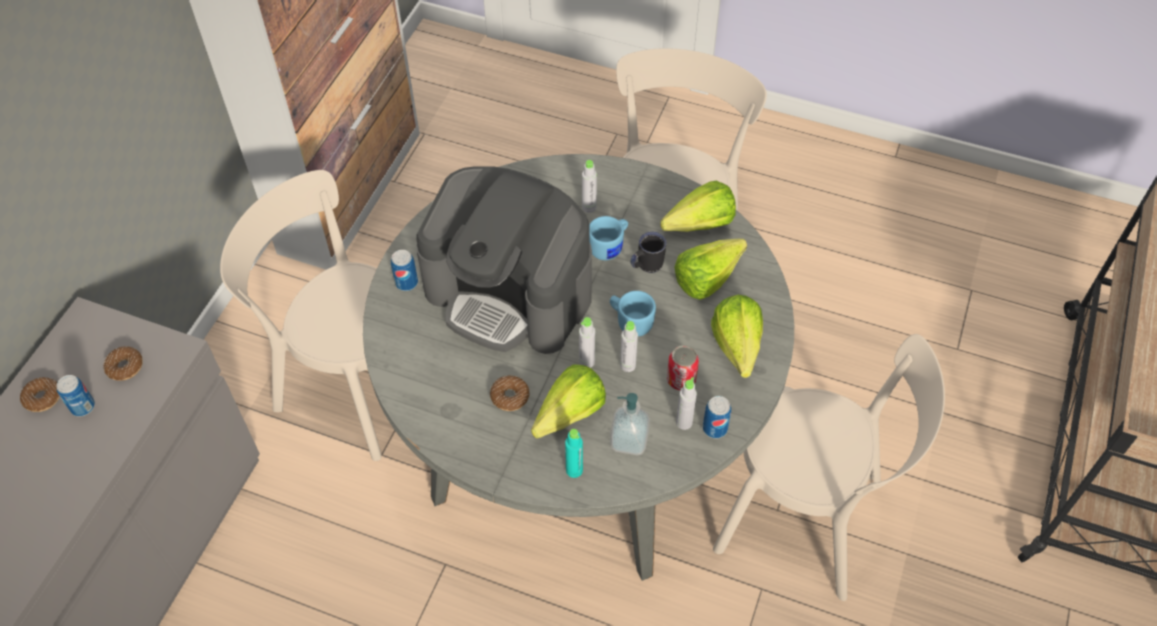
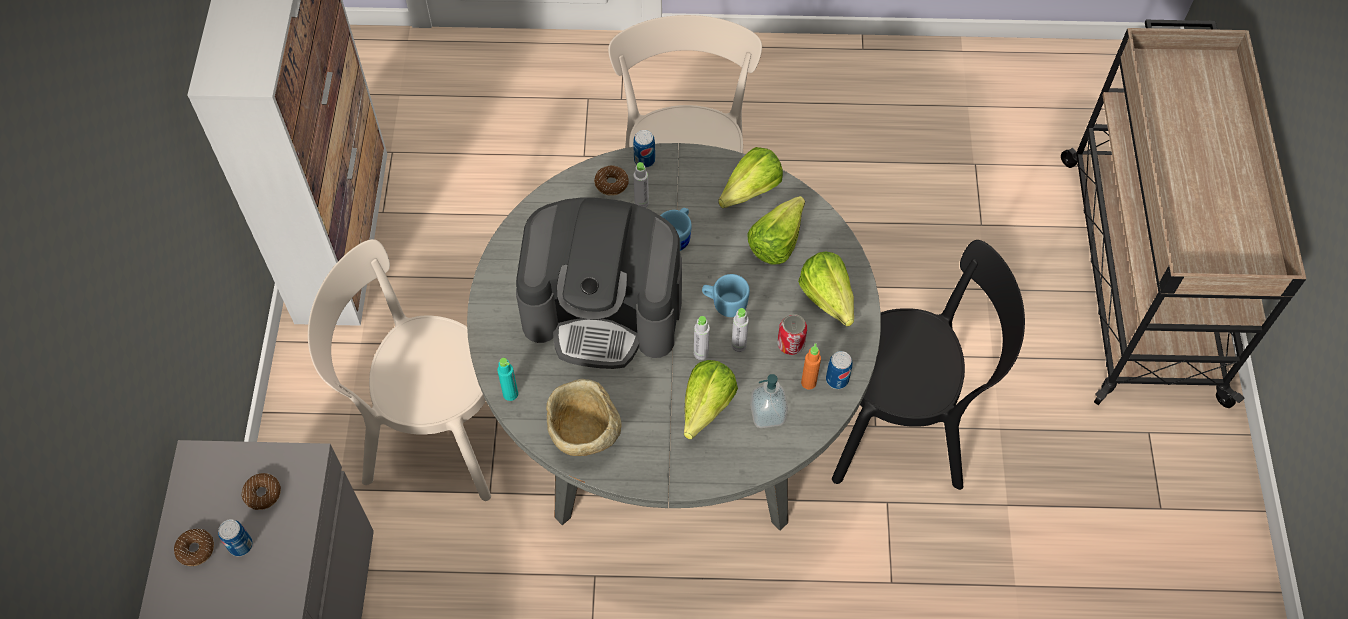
camera: 20 degrees left, 5 degrees up
can [391,250,418,291] -> can moved to [633,130,655,168]
donut [490,375,530,411] -> donut moved to [594,166,629,196]
turquoise bottle [565,429,583,478] -> turquoise bottle moved to [497,358,518,401]
black mug [630,232,666,273] -> none
grey bottle [676,377,697,430] -> orange bottle [801,343,821,389]
beige chair [713,334,945,601] -> black chair [832,240,1025,490]
none -> beige bowl [546,379,622,456]

